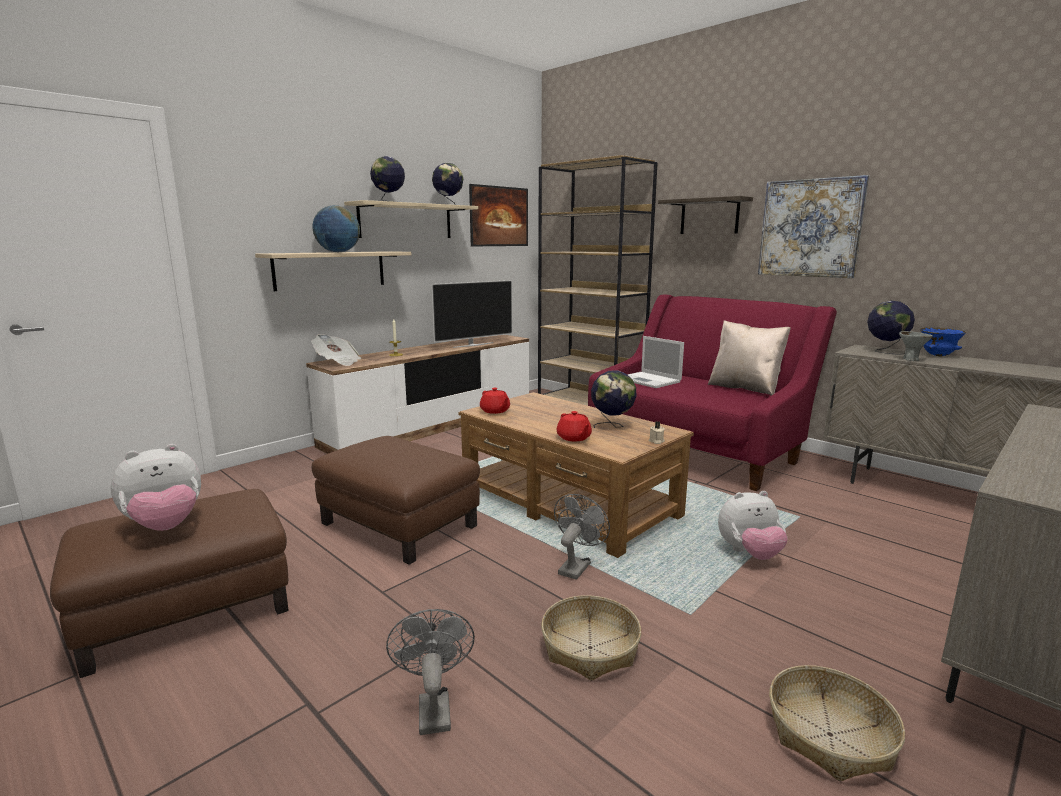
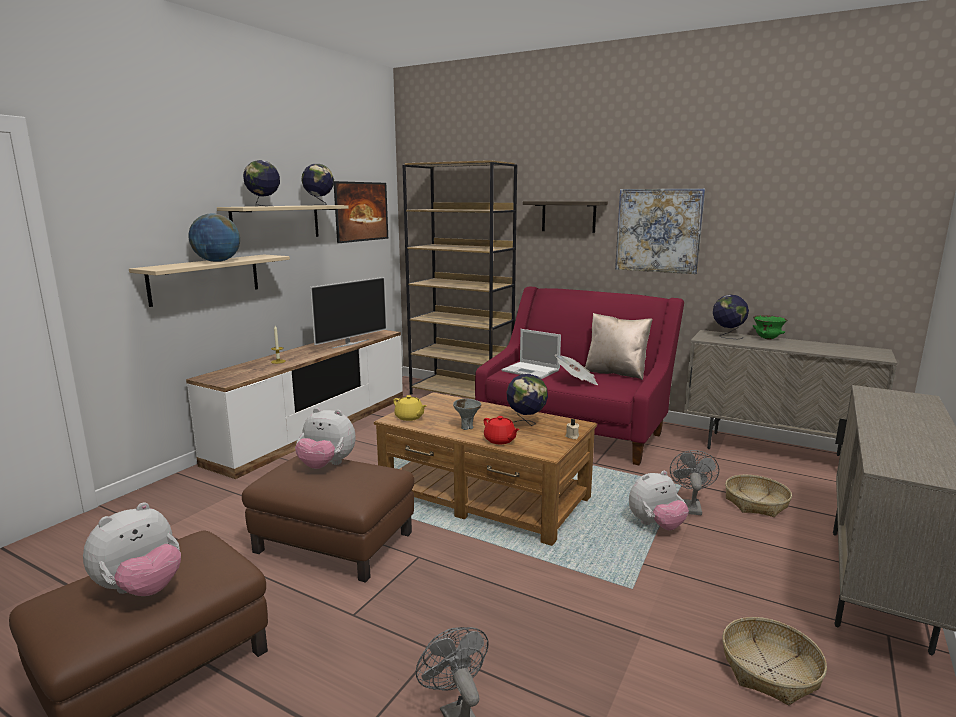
camera: 15 degrees left, 0 degrees up
newspaper [311,334,361,366] -> newspaper moved to [555,354,598,385]
red teapot [480,388,510,414] -> yellow teapot [393,395,427,421]
basket [541,595,641,681] -> basket moved to [725,475,792,517]
grey fan [554,494,610,580] -> grey fan moved to [670,450,719,515]
grey bowl [899,331,933,361] -> grey bowl moved to [453,399,481,430]
blue bowl [920,327,966,356] -> green bowl [753,315,787,340]
none -> plush toy [295,408,356,469]

